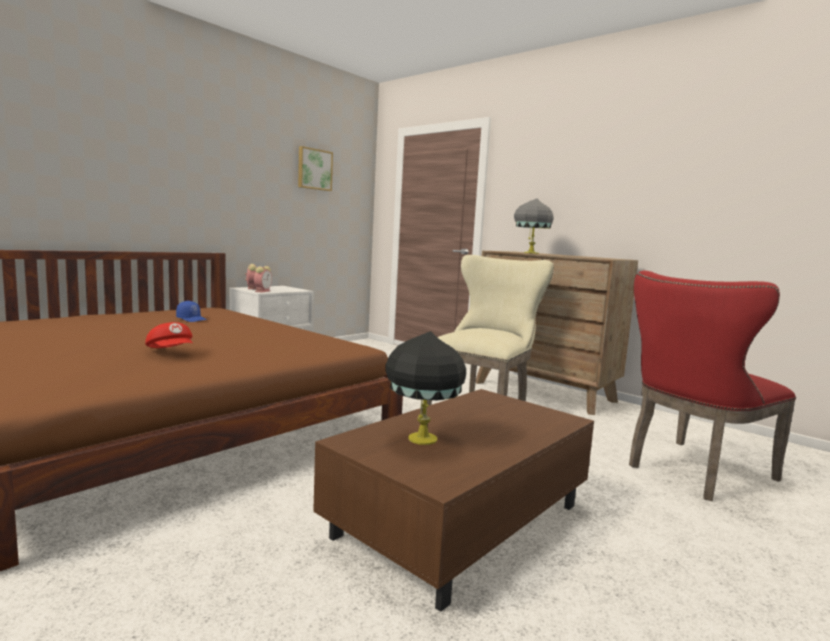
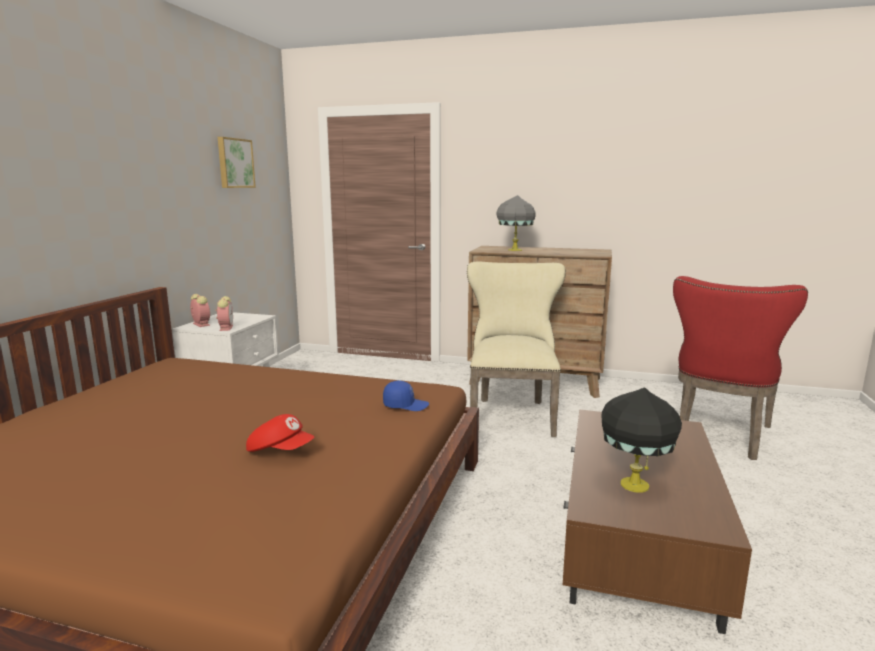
camera: 25 degrees left, 5 degrees up
blue cap [176,301,207,322] -> blue cap moved to [383,380,429,411]

